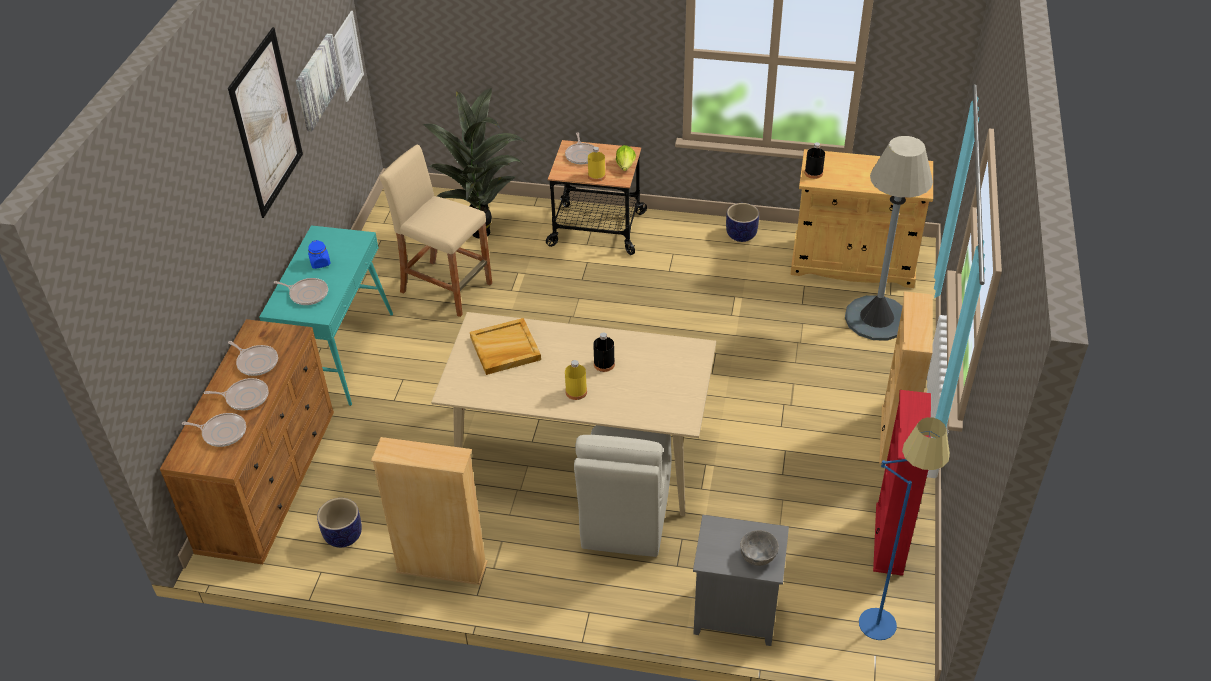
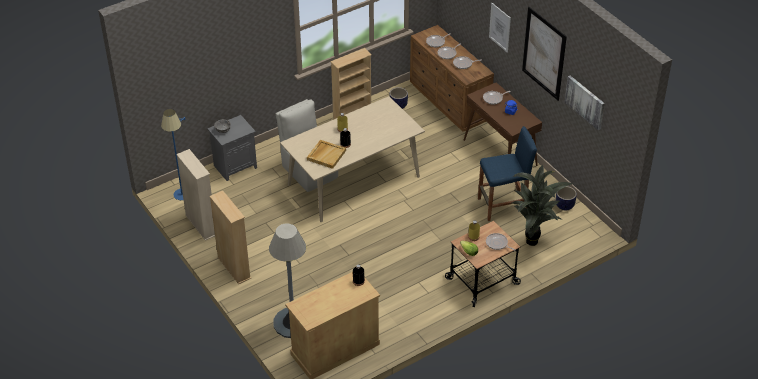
camera: 135 degrees right, 0 degrees up
turquoise console table [259,225,393,406] -> brown console table [464,82,542,166]
picture [334,11,364,102] -> picture moved to [489,3,511,52]
beige stool [380,145,492,317] -> blue stool [478,126,537,221]
beige tray [470,318,541,375] -> beige tray moved to [307,140,346,169]
planter [726,203,759,242] -> planter moved to [556,186,577,211]
red bookcase [873,390,931,576] -> beige bookcase [176,149,215,241]

